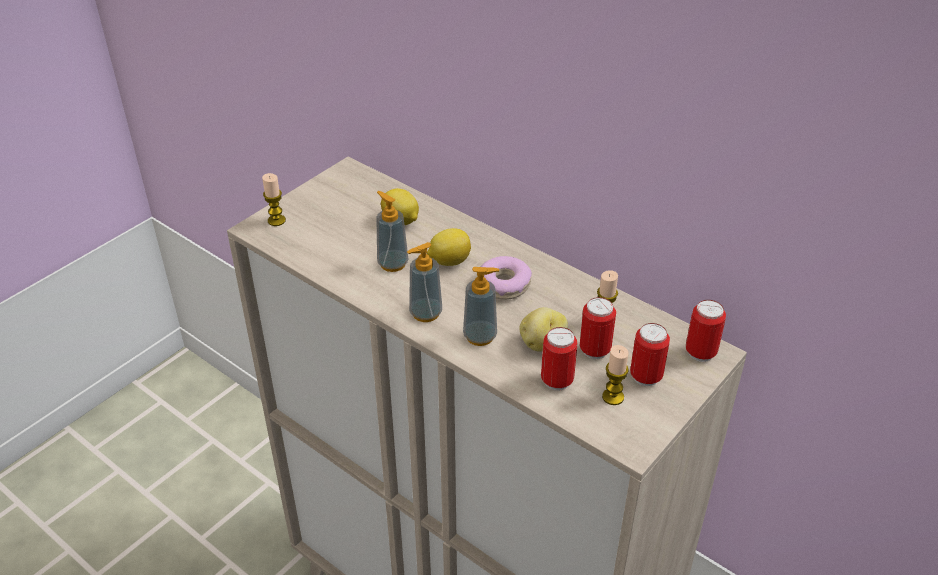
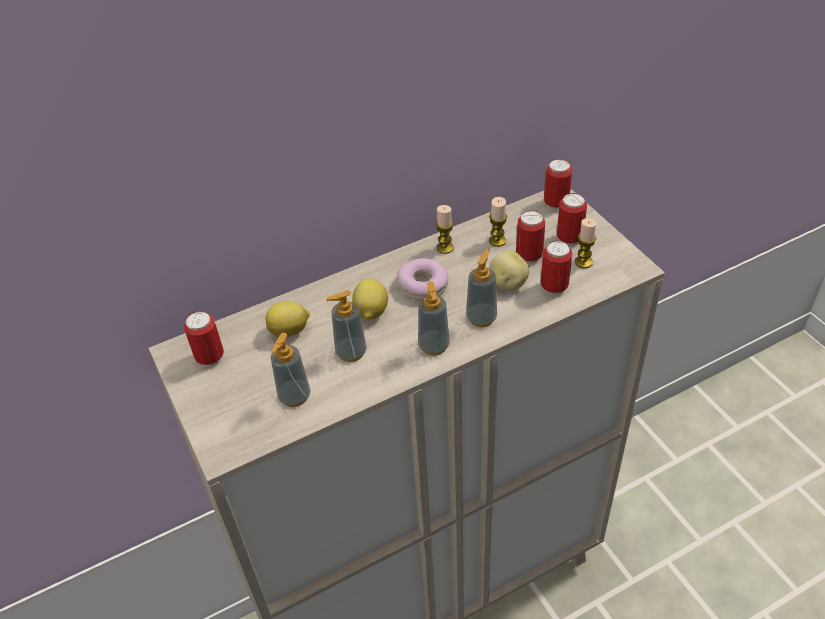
camera: 65 degrees left, 5 degrees up
candle [262,173,286,226] -> candle moved to [436,205,454,254]
none -> can [184,311,224,367]
none -> soap dispenser [271,333,311,407]

